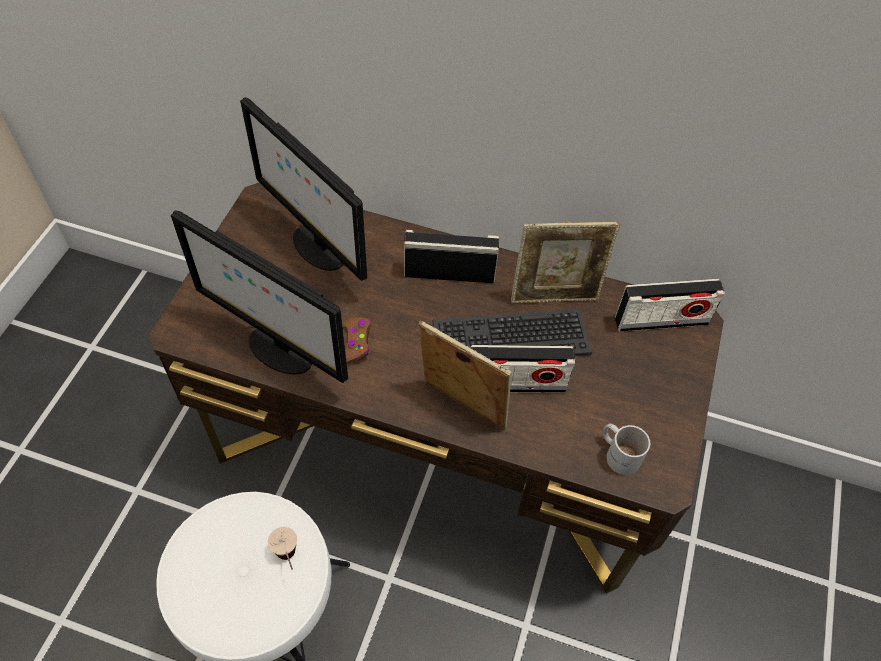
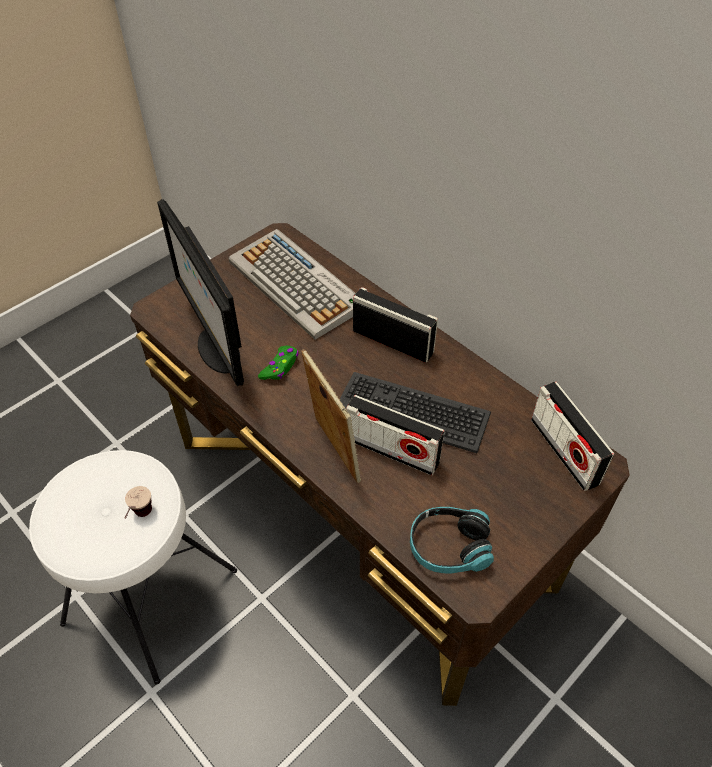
camera: 30 degrees right, 5 degrees down
monitor [240,97,367,281] -> keyboard [228,229,355,340]
brown game controller [343,317,371,364] -> green game controller [258,346,299,380]
picture frame [511,222,620,303] -> none
white mug [603,423,650,475] -> headphones [410,507,494,574]
radio [615,279,725,332] -> radio turned 45 degrees clockwise [531,382,614,491]

